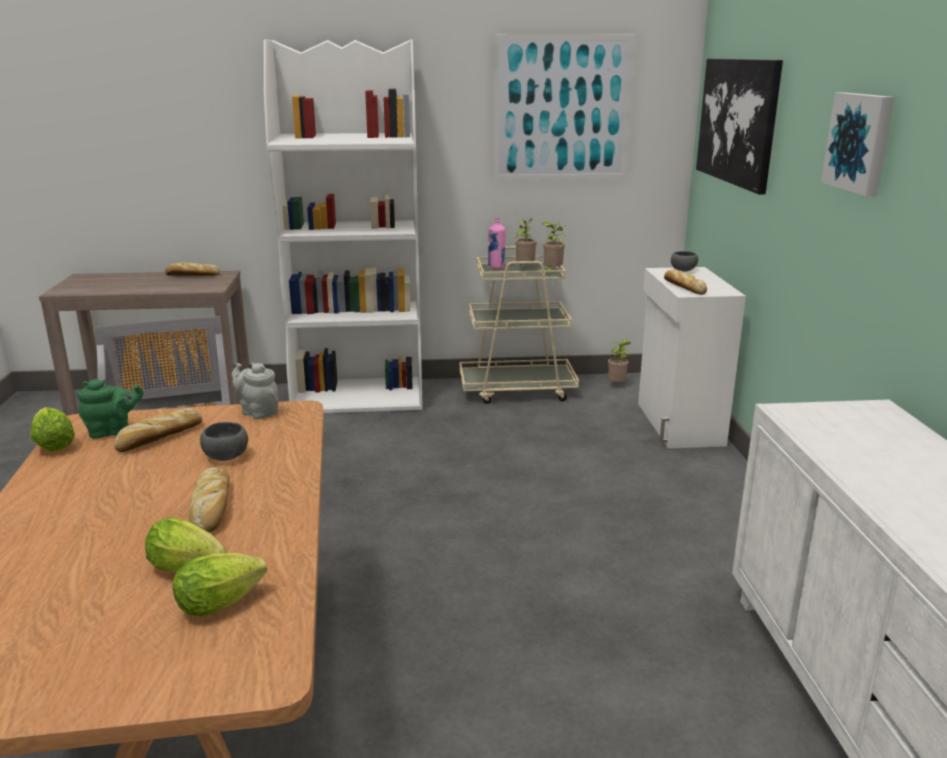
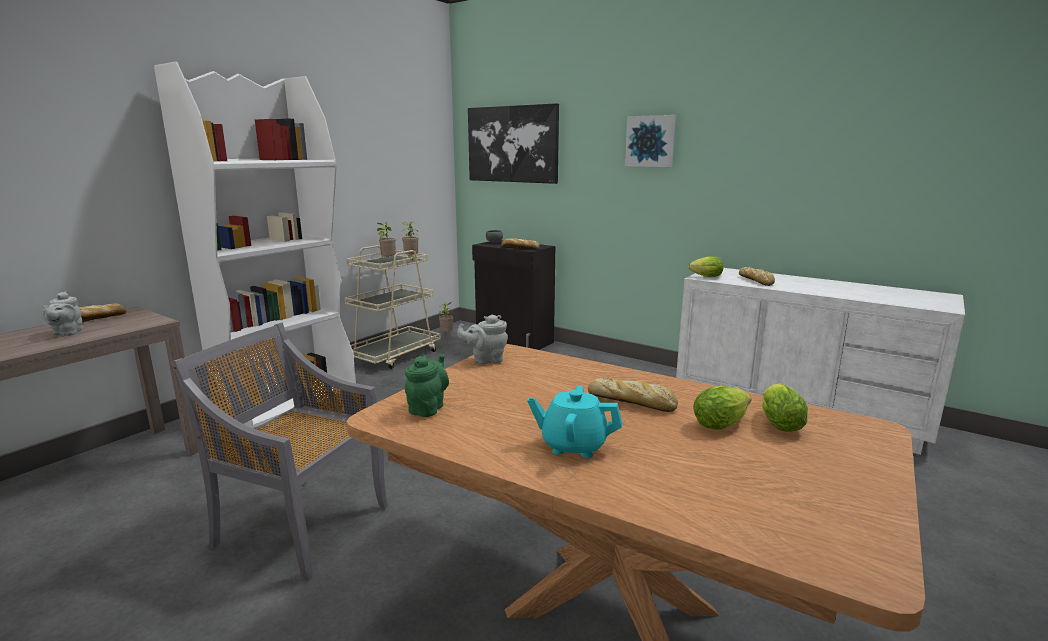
camera: 50 degrees left, 5 degrees down
lettuce [30,407,75,451] -> lettuce moved to [688,256,724,277]
bread [114,408,202,452] -> bread moved to [739,267,775,286]
grey bowl [200,422,248,461] -> none
pink bottle [488,218,506,269] -> none
picture [493,35,635,180] -> none
white cabinet [638,267,746,448] -> black cabinet [472,240,555,350]
none -> grey teapot [43,291,83,336]
none -> turquoise teapot [527,385,622,458]

